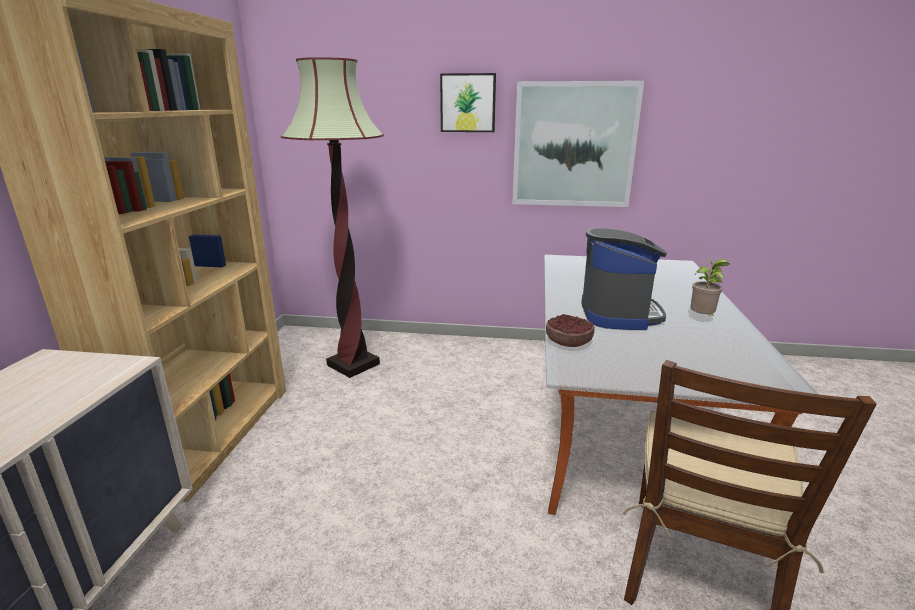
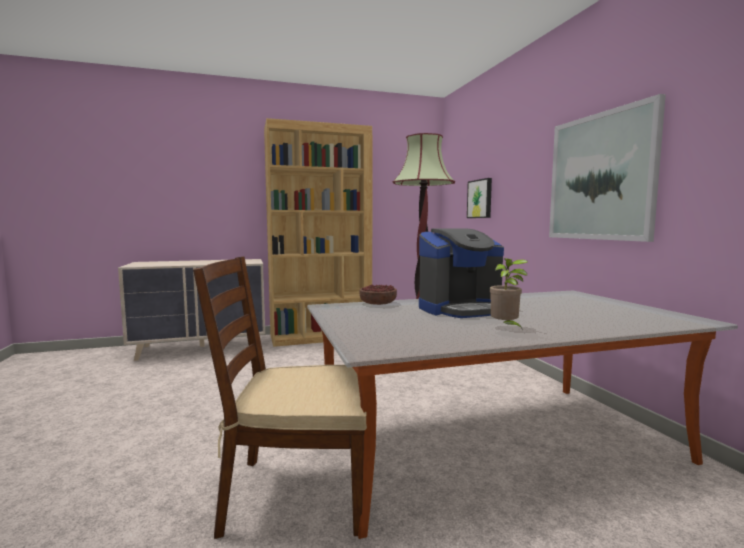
camera: 65 degrees right, 15 degrees down
picture [440,73,496,132] -> picture moved to [467,178,492,218]

